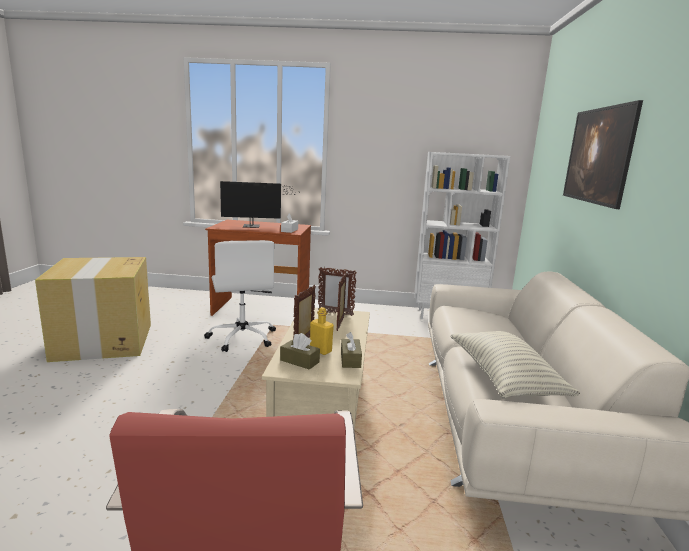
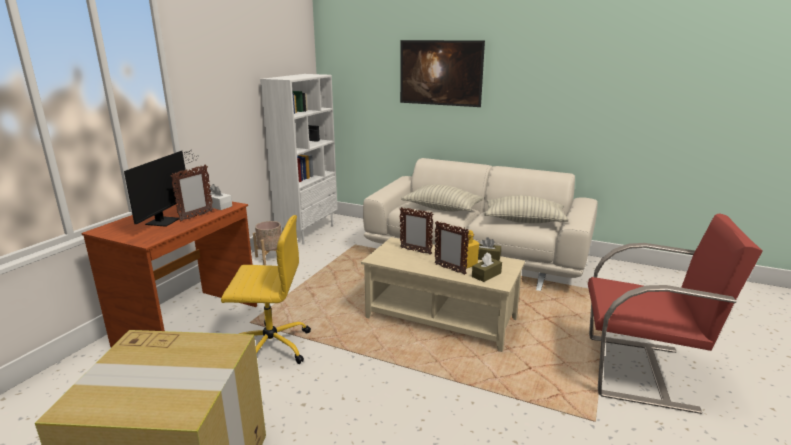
camera: 70 degrees left, 5 degrees up
white office chair [204,240,276,352] -> yellow office chair [221,215,311,364]
picture frame [318,267,357,316] -> picture frame moved to [170,164,213,221]
none -> beige planter [253,221,282,265]
none -> pillow [401,184,484,212]

